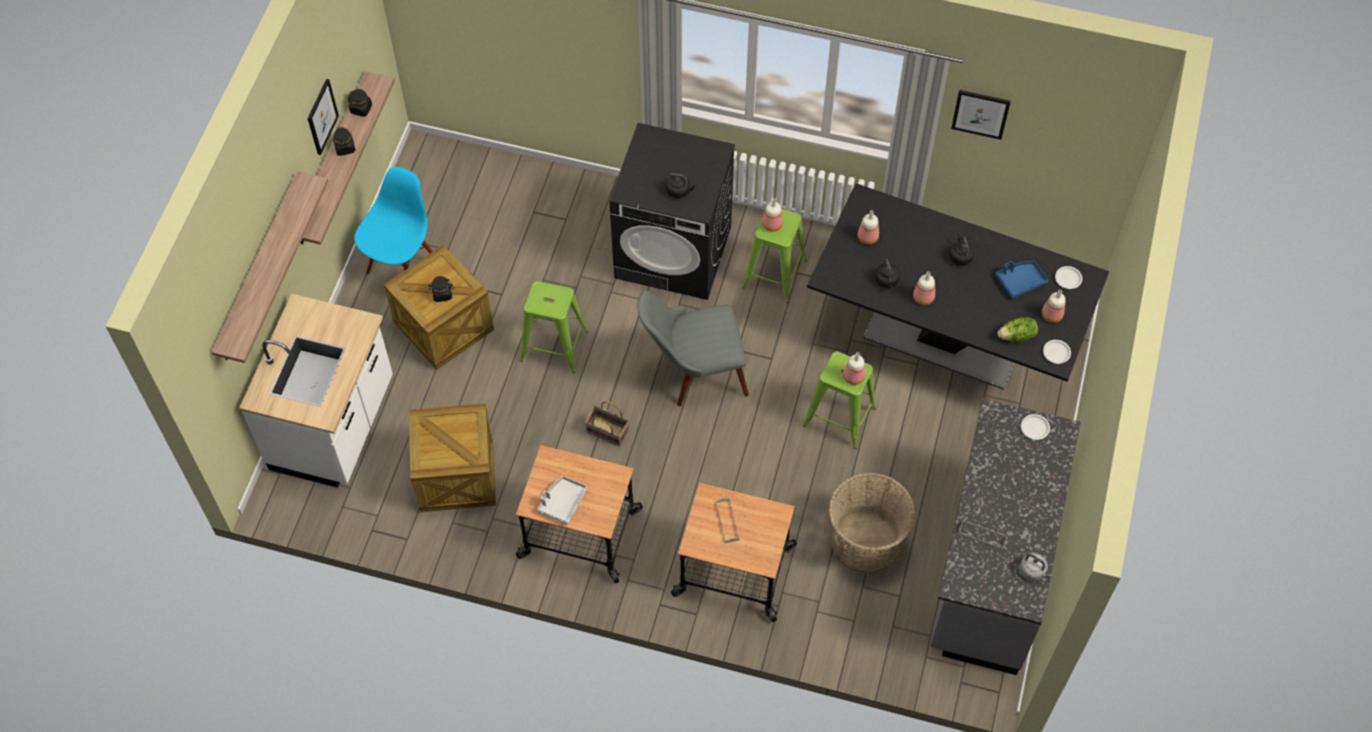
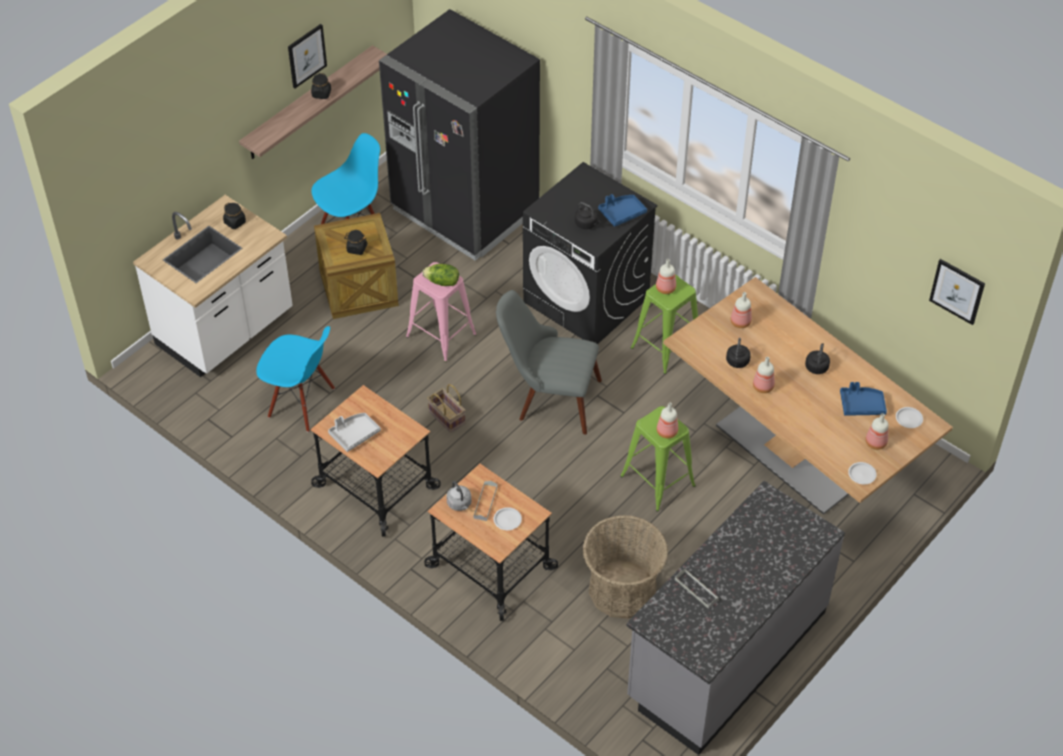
camera: 25 degrees right, 10 degrees down
shelf [211,171,328,363] -> none
black jar [347,89,372,117] -> black jar moved to [223,203,246,229]
crate [409,403,496,512] -> blue chair [256,326,335,432]
green stool [520,281,588,373] -> pink stool [406,262,477,362]
black dining table [807,183,1109,390] -> beige dining table [663,277,953,515]
picture [951,90,1011,140] -> picture moved to [929,259,985,325]
lettuce [998,317,1038,342] -> lettuce moved to [422,264,459,286]
grey kettle [1019,553,1053,581] -> grey kettle moved to [446,481,472,511]
white plate [1021,414,1050,440] -> white plate moved to [494,507,522,530]
none -> black fridge [379,9,540,261]
none -> blue tray [598,194,647,227]

